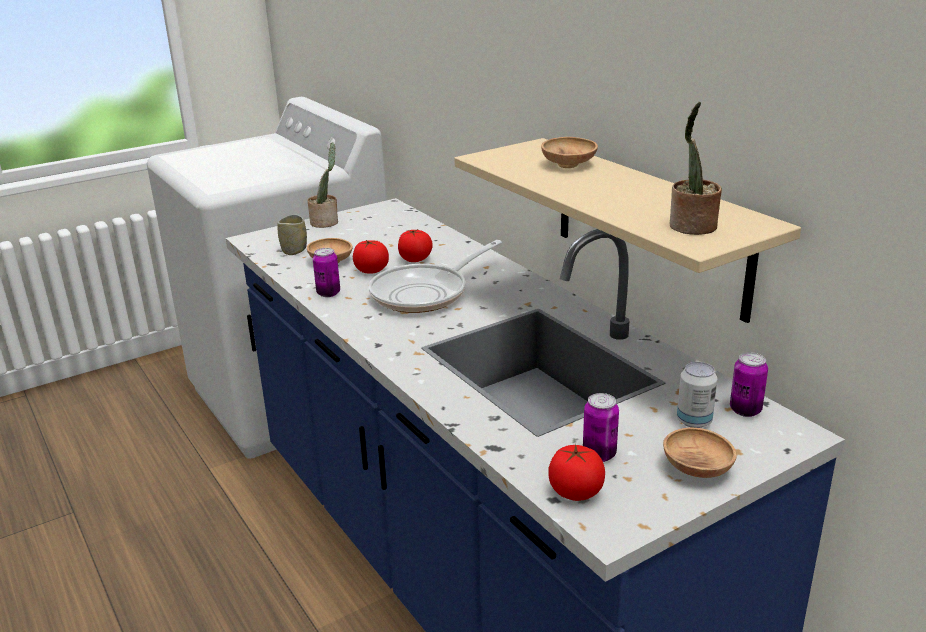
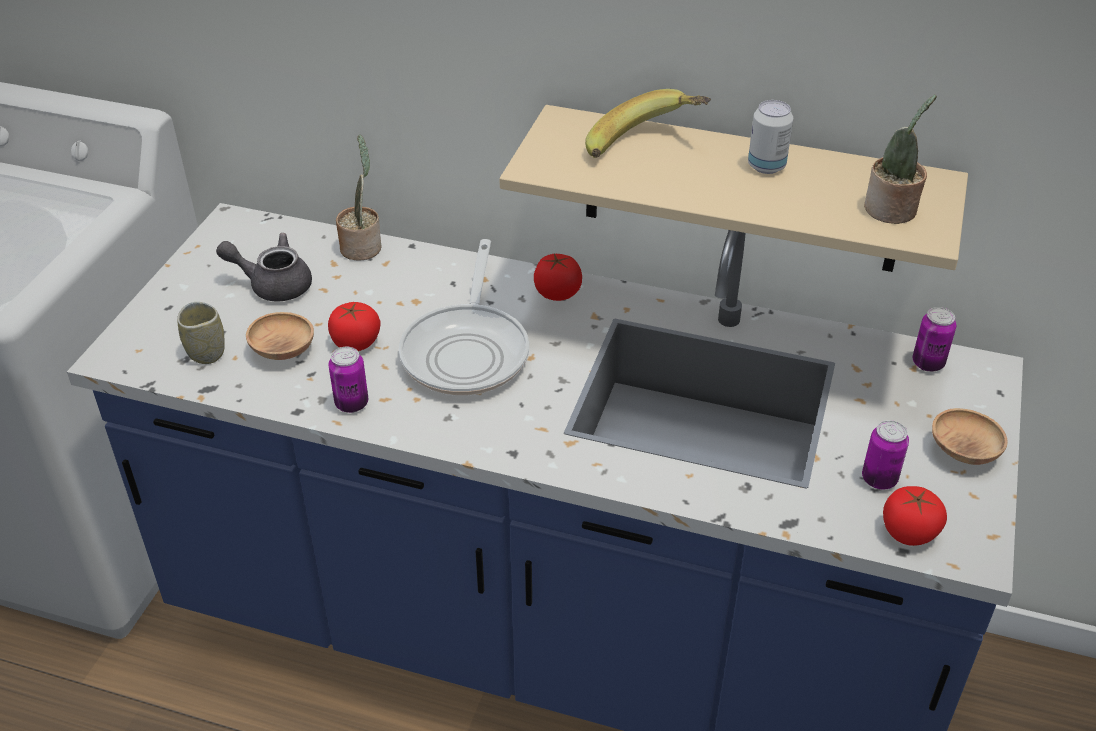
camera: 40 degrees left, 15 degrees up
potted plant [308,142,338,228] -> potted plant moved to [336,135,382,261]
tomato [398,229,432,262] -> tomato moved to [534,254,582,301]
brown bowl [541,137,598,168] -> banana [585,89,711,158]
can [677,362,717,428] -> can moved to [748,100,793,174]
none -> grey teapot [216,233,312,301]

